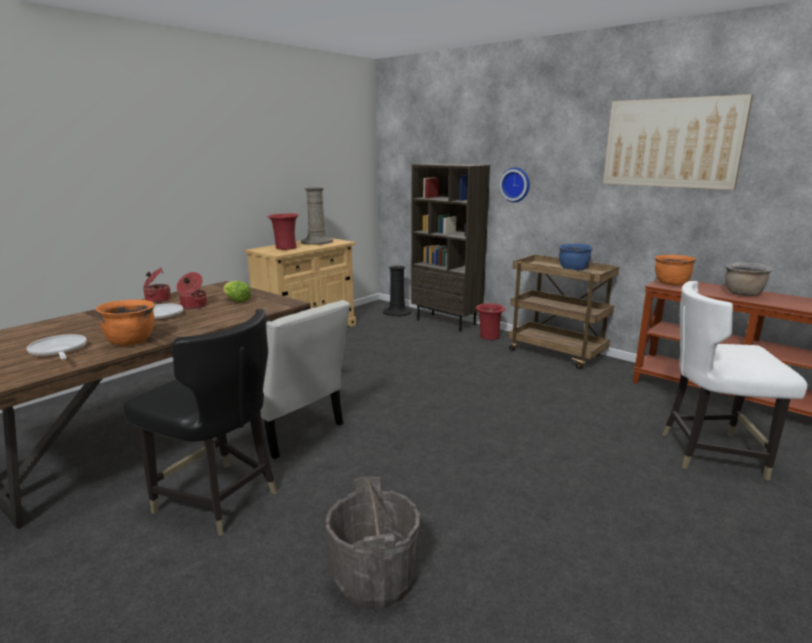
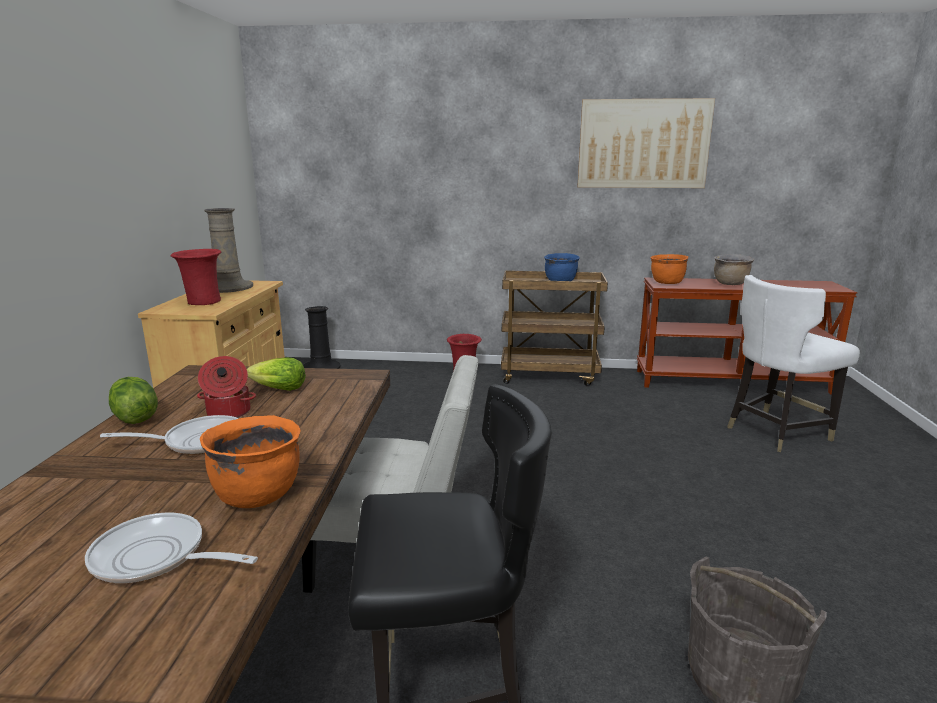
camera: 35 degrees left, 0 degrees up
cooking pot [143,268,171,303] -> lettuce [109,377,158,424]
brown bookcase [411,163,490,332] -> none
wall clock [500,168,530,202] -> none

